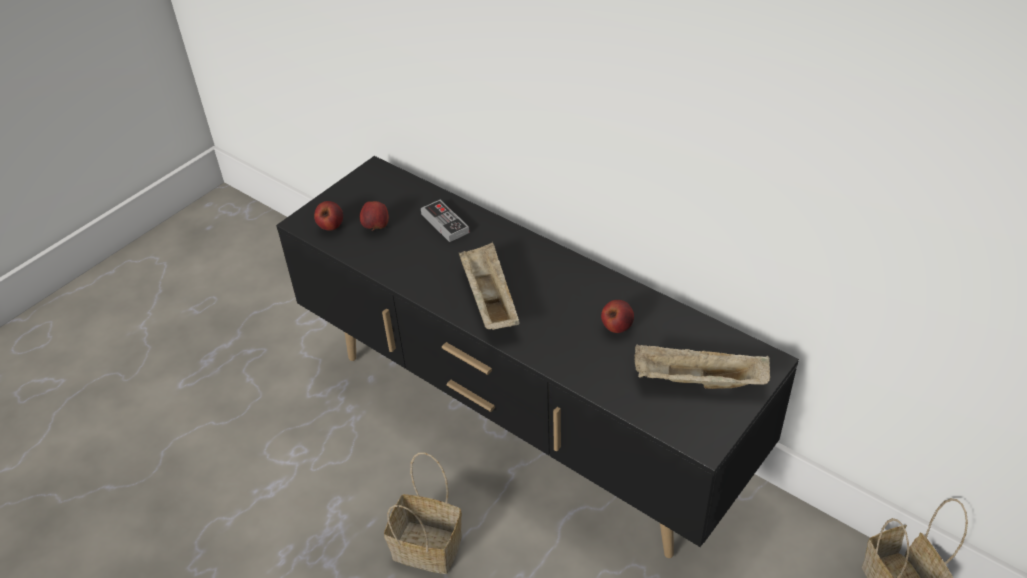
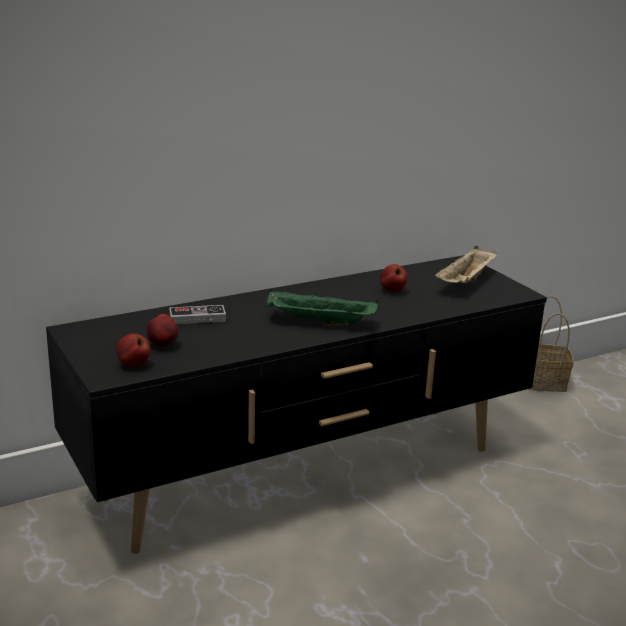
camera: 70 degrees left, 20 degrees down
basket [384,452,462,574] -> none
beige tray [459,243,520,330] -> green tray [267,290,378,326]

